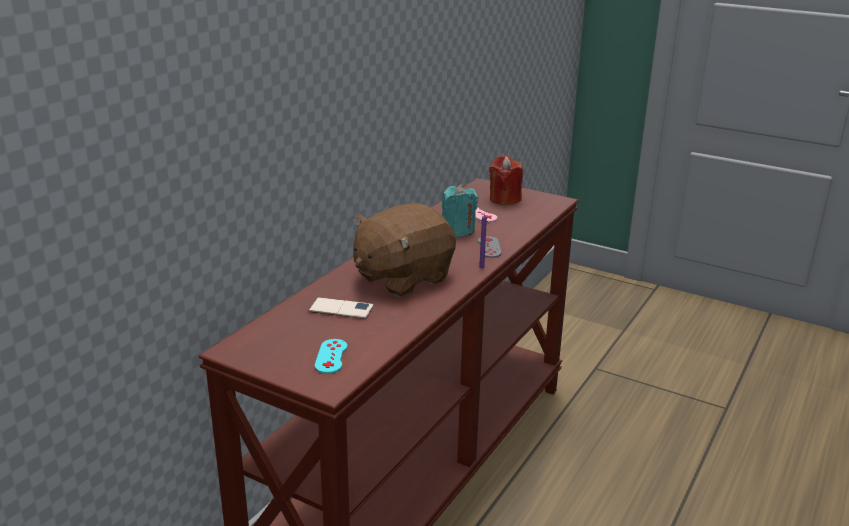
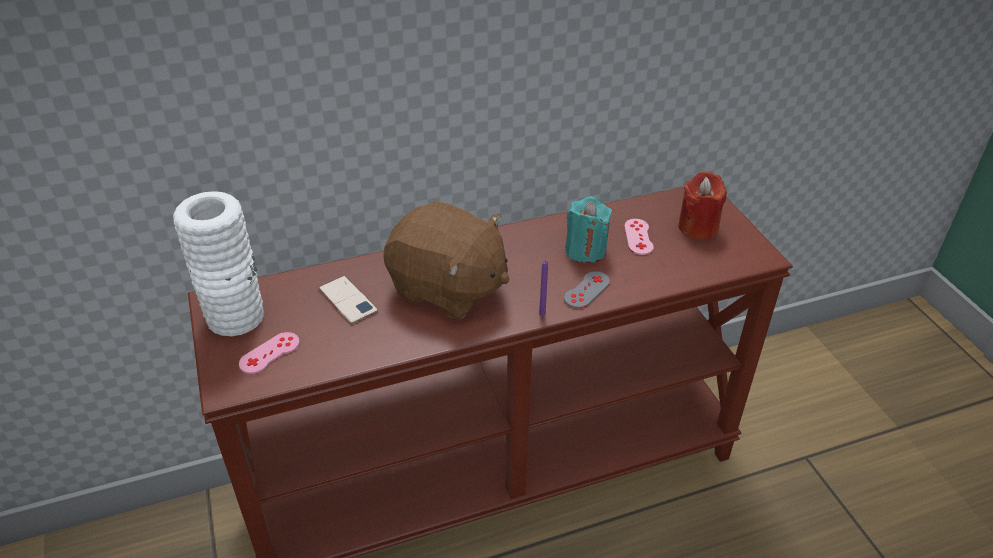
camera: 40 degrees right, 15 degrees up
turquoise game controller [314,339,347,374] -> pink game controller [239,332,300,374]
brown plush toy [353,203,456,297] -> brown plush toy turned 150 degrees counterclockwise [383,201,509,320]
none -> white vase [173,191,264,336]

